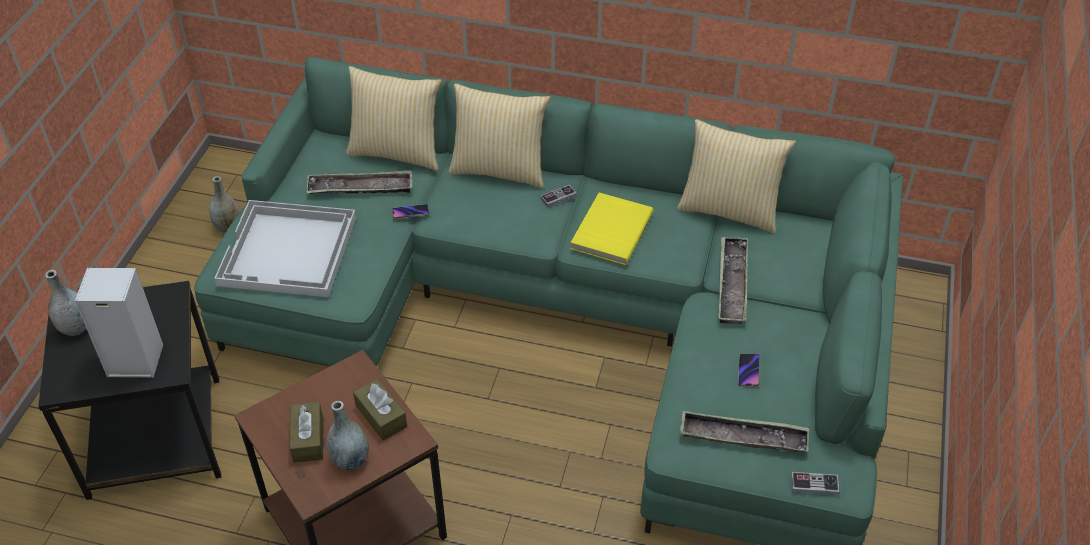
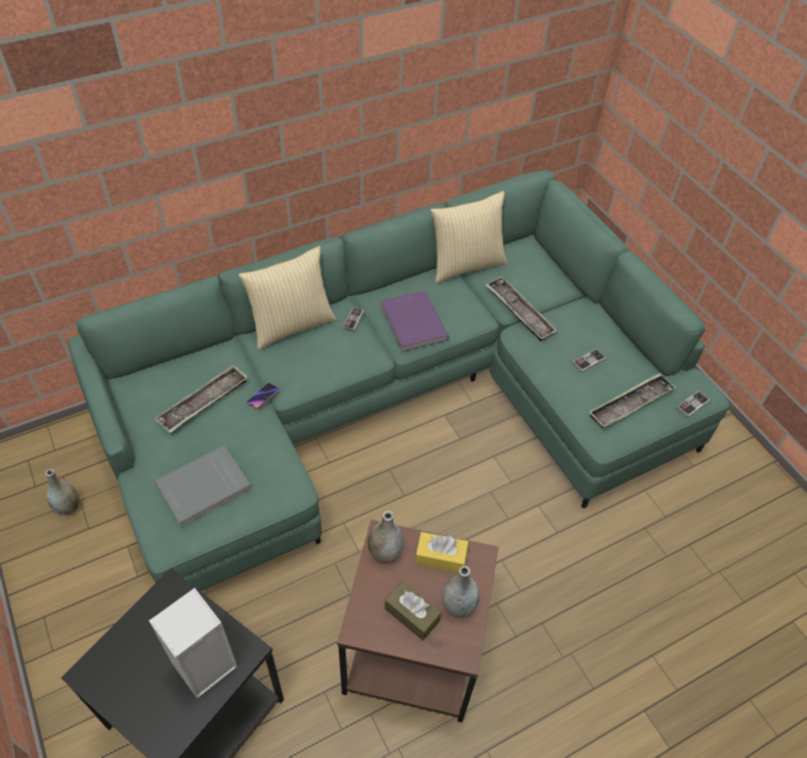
camera: 45 degrees left, 5 degrees up
grey vase [45,270,86,336] -> grey vase moved to [368,511,403,563]
white tray [214,200,356,297] -> grey book [155,445,251,527]
pillow [346,66,442,171] -> none
brown tissue box [353,379,407,441] -> yellow tissue box [415,532,468,573]
yellow book [570,193,654,265] -> purple book [381,290,449,352]
phone [738,353,760,386] -> game controller [572,349,607,373]

